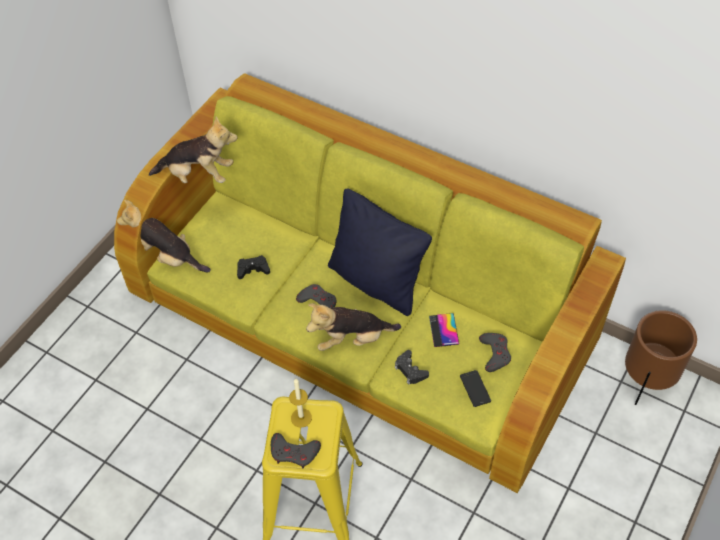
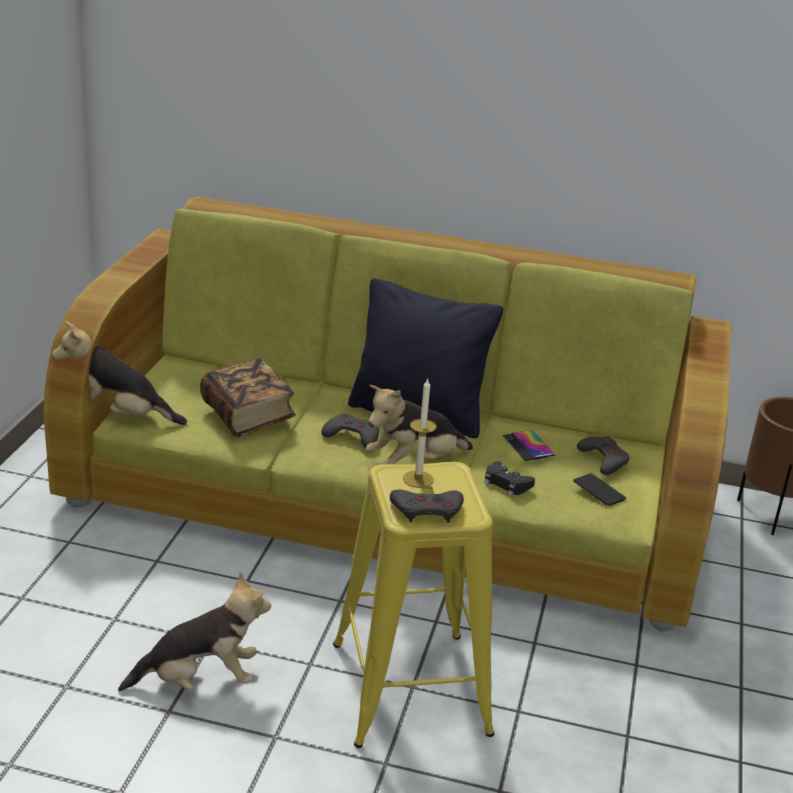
camera: 20 degrees left, 25 degrees down
plush toy [149,116,238,183] -> plush toy moved to [118,572,271,692]
black game controller [237,255,270,279] -> book [200,358,296,437]

